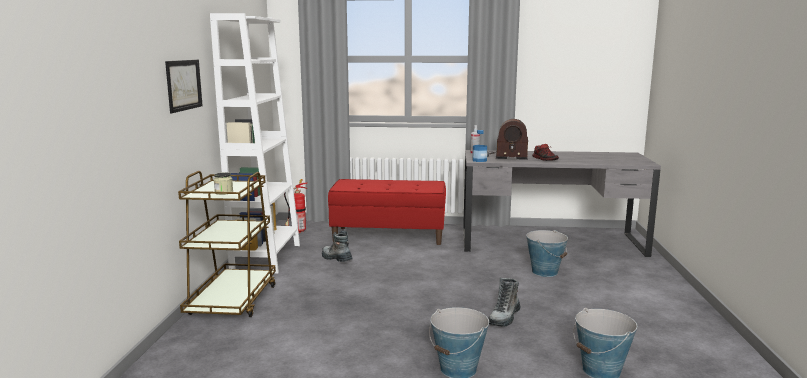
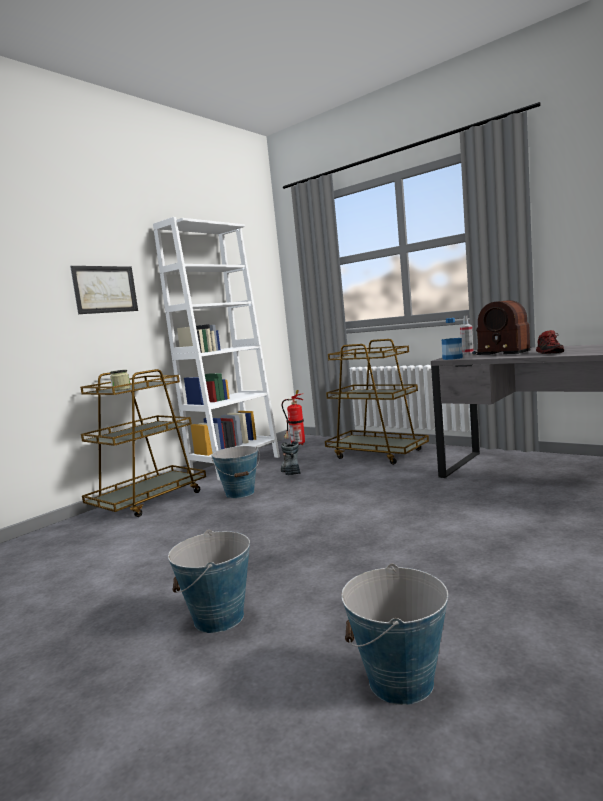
camera: 35 degrees right, 5 degrees down
red bench [328,179,446,245] -> brown cart [325,339,429,465]
boot [488,278,521,327] -> none
bucket [526,230,568,277] -> bucket moved to [211,446,260,498]

